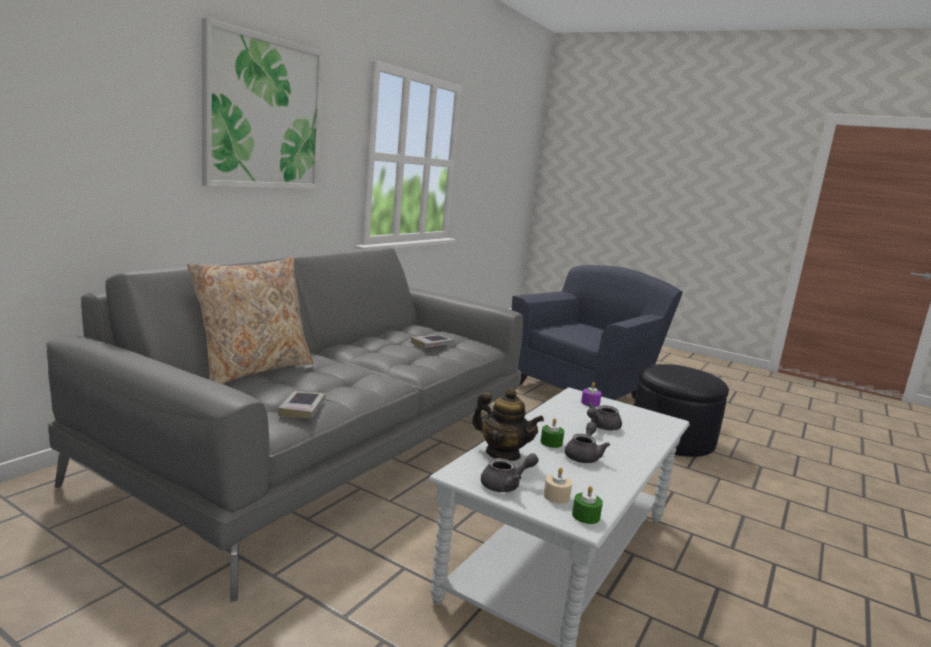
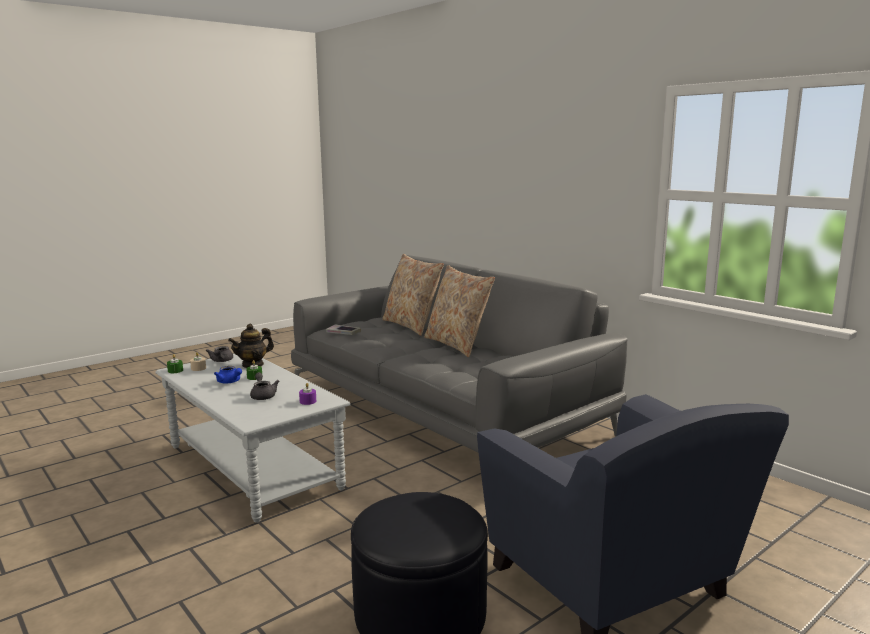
camera: 110 degrees right, 0 degrees up
picture [202,18,324,189] -> none
book [411,335,454,348] -> none
grey teapot [565,422,610,463] -> blue teapot [214,366,242,383]
none -> beige pillow [424,265,495,357]

